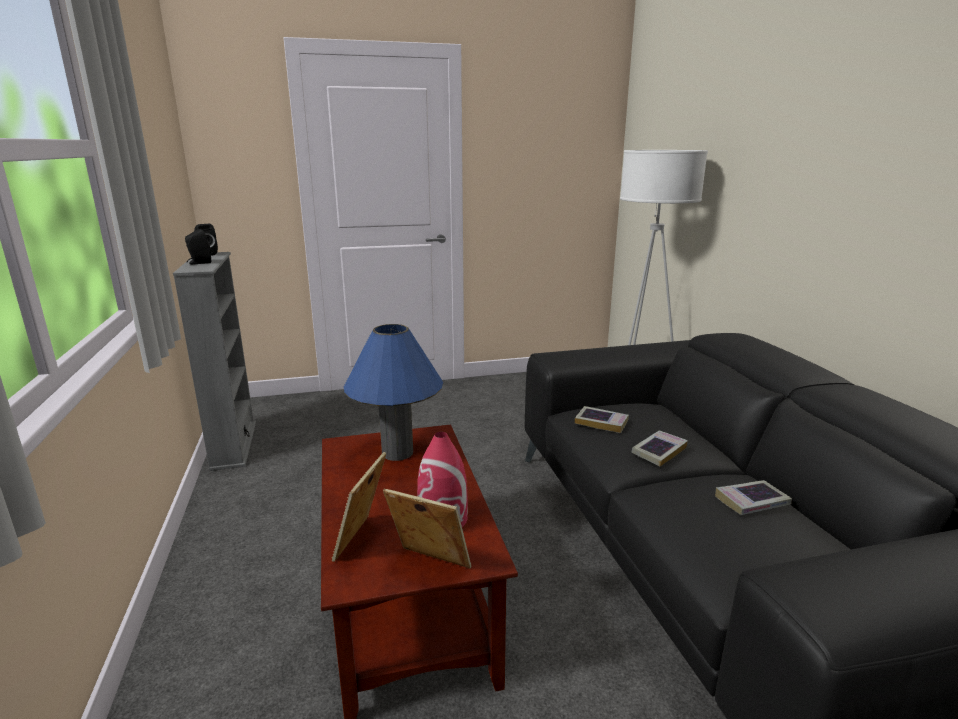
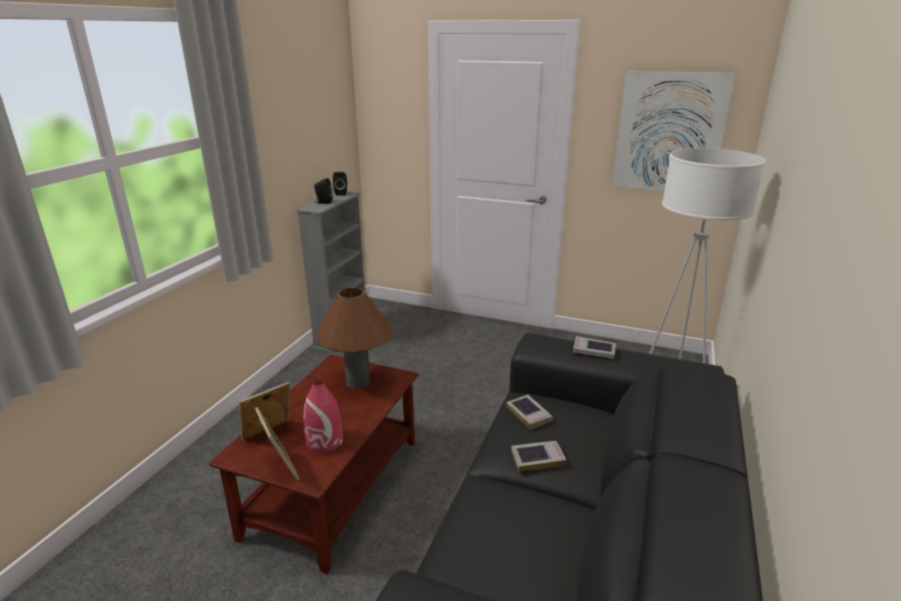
camera: 35 degrees right, 5 degrees up
blue table lamp [344,324,443,461] -> brown table lamp [316,287,392,389]
book [715,480,792,515] -> book moved to [573,336,616,359]
none -> picture [612,71,736,191]

